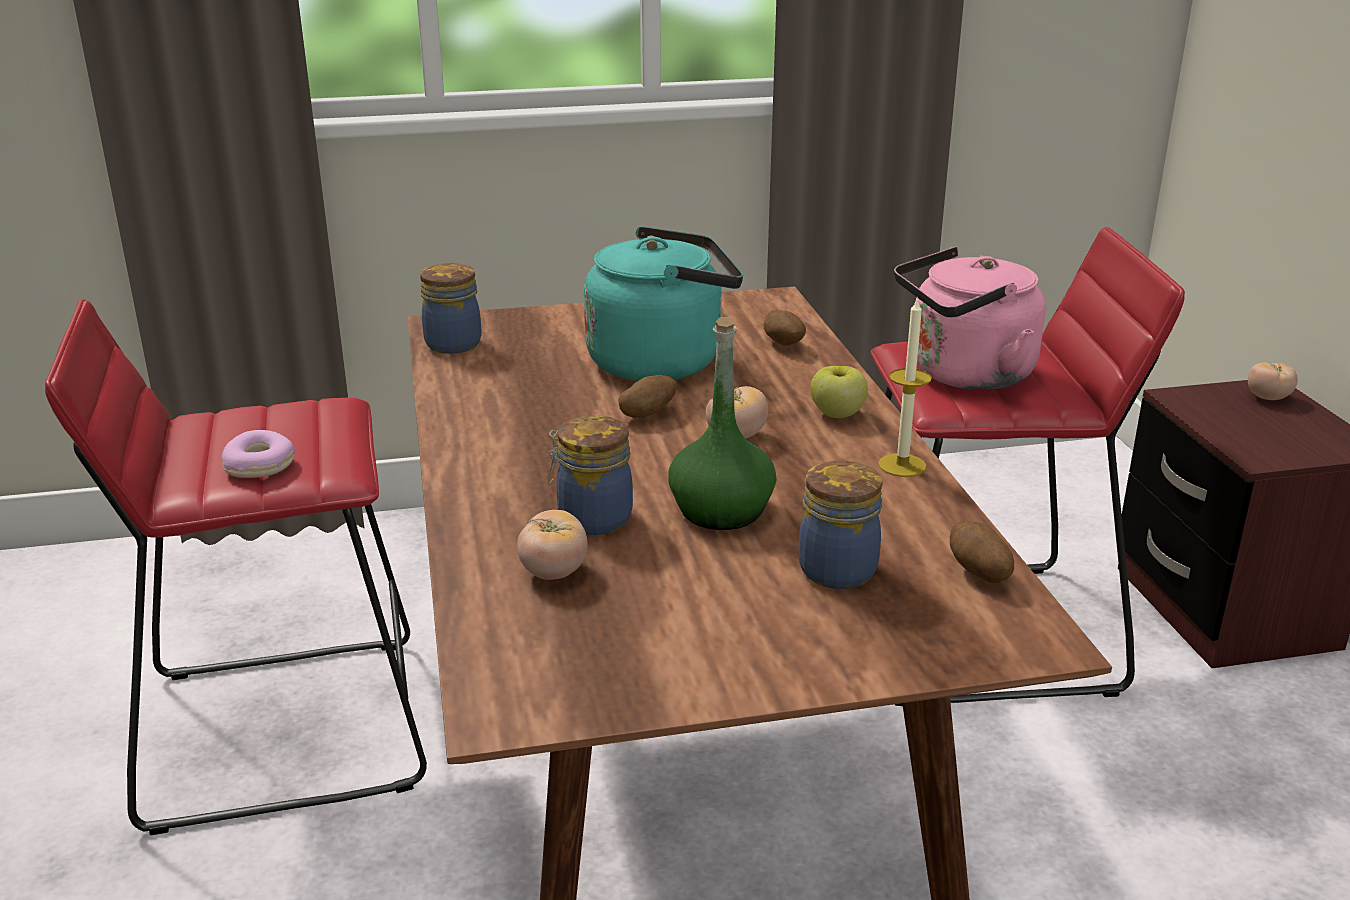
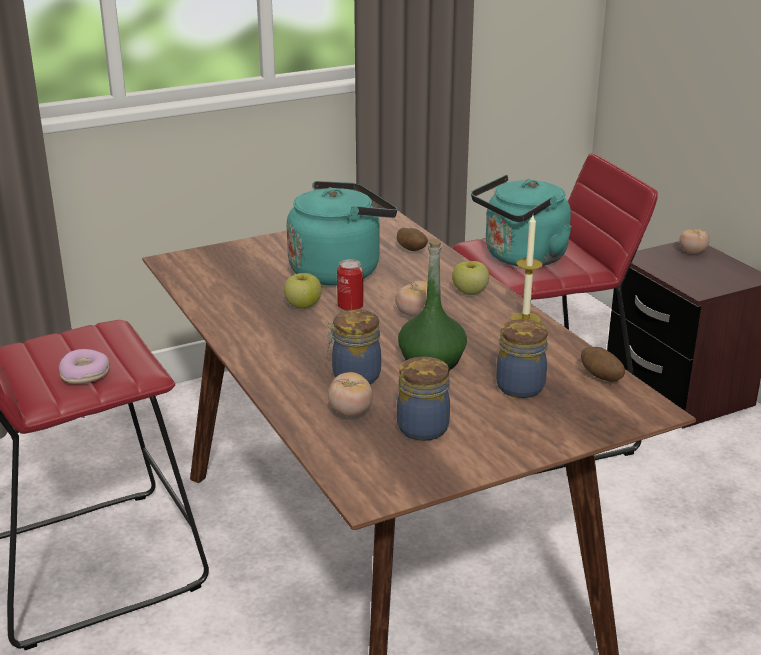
camera: 15 degrees left, 0 degrees up
jar [420,263,482,354] -> jar moved to [397,356,450,441]
potato [618,375,677,418] -> can [337,259,364,311]
pink kettle [894,247,1046,390] -> turquoise kettle [471,175,572,266]
none -> apple [284,273,322,309]

